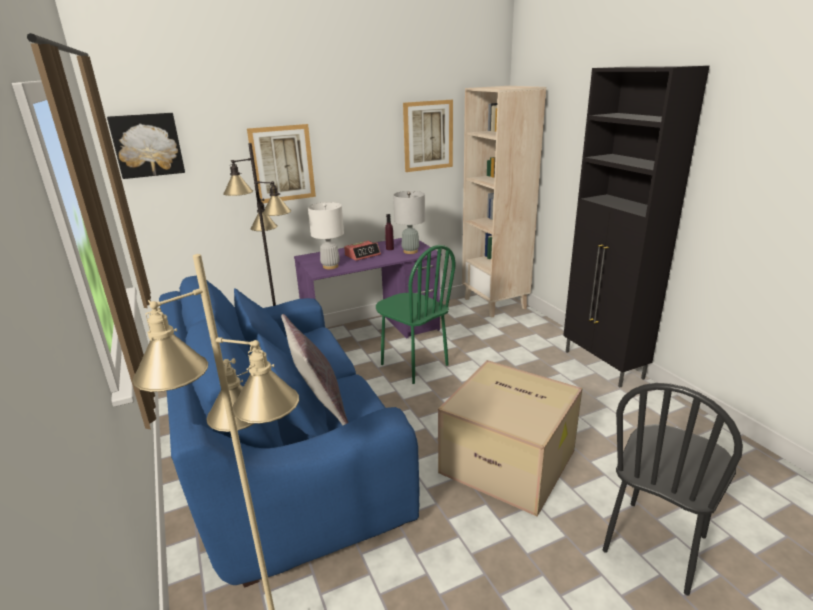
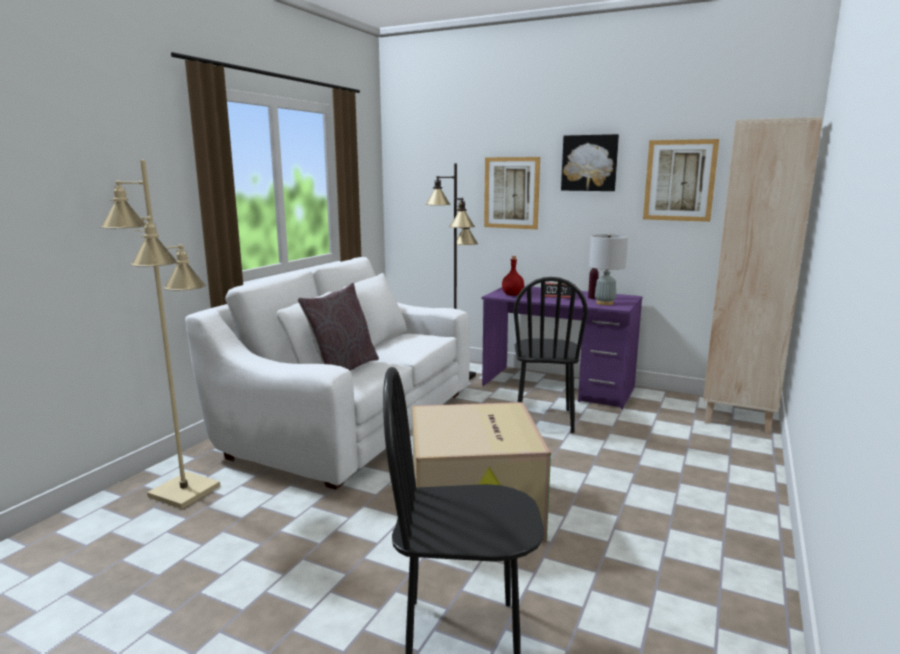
camera: 50 degrees right, 10 degrees down
picture [107,113,185,179] -> picture moved to [561,134,619,191]
blue sofa [159,275,420,588] -> white sofa [185,257,470,490]
white table lamp [308,202,344,269] -> red bottle [502,256,524,296]
green chair [376,245,455,384] -> black chair [513,277,588,433]
black cabinet [563,66,709,387] -> none

